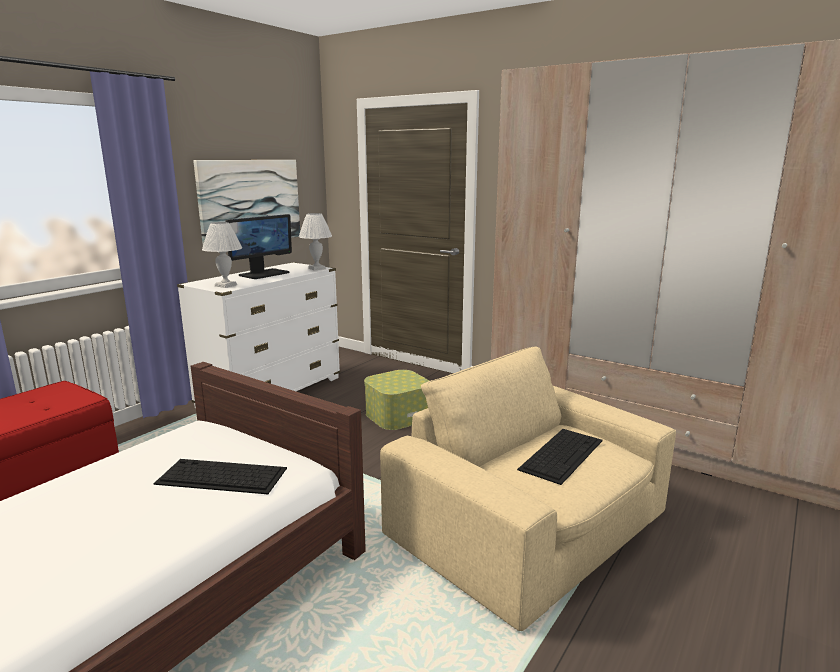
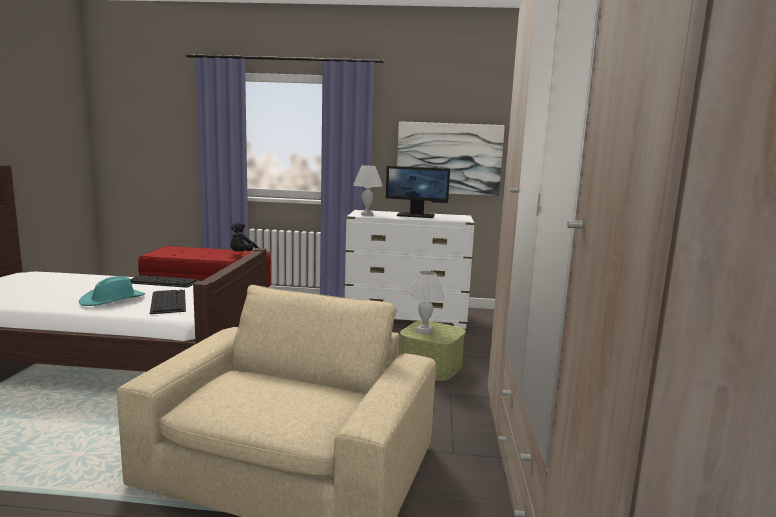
camera: 60 degrees right, 5 degrees down
white table lamp [299,213,332,270] -> white table lamp moved to [408,271,445,334]
keyboard [517,429,603,485] -> keyboard moved to [130,275,201,288]
none -> turquoise hat [79,276,145,306]
none -> black plush toy [231,222,259,252]

